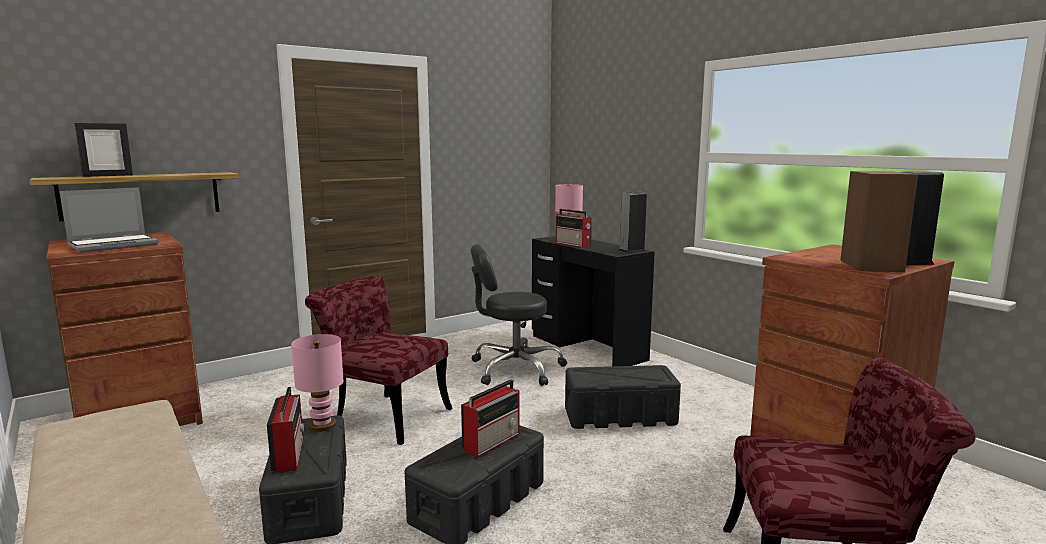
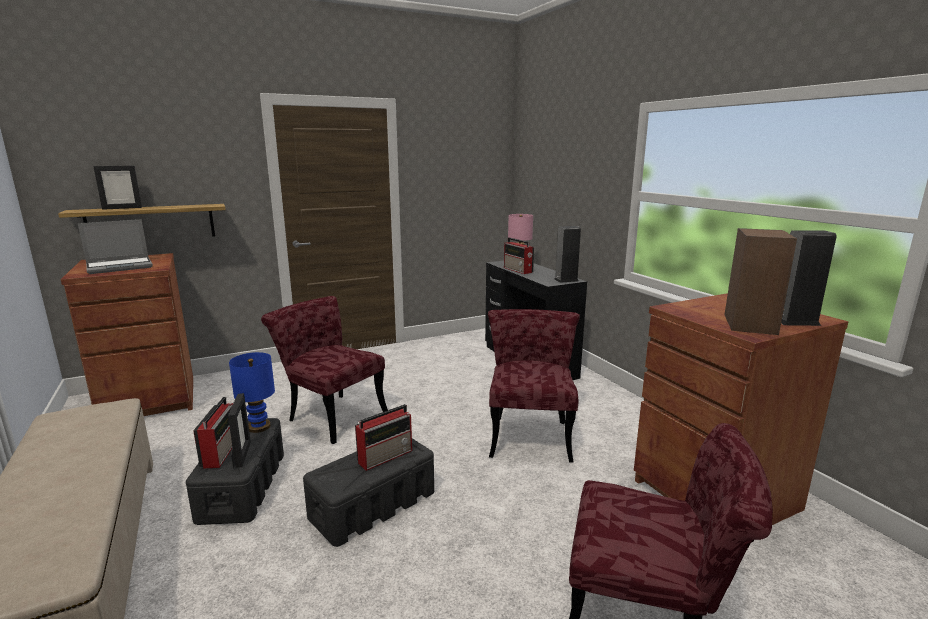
camera: 10 degrees right, 5 degrees up
pink table lamp [291,334,344,432] -> blue table lamp [229,352,275,433]
black office chair [470,244,567,386] -> none
black storage box [565,365,681,429] -> red chair [488,309,580,463]
none -> picture frame [228,393,251,468]

